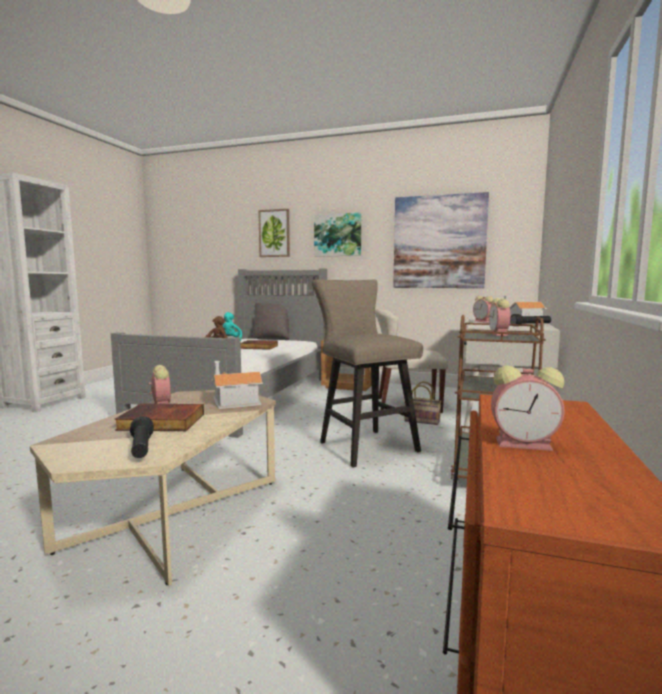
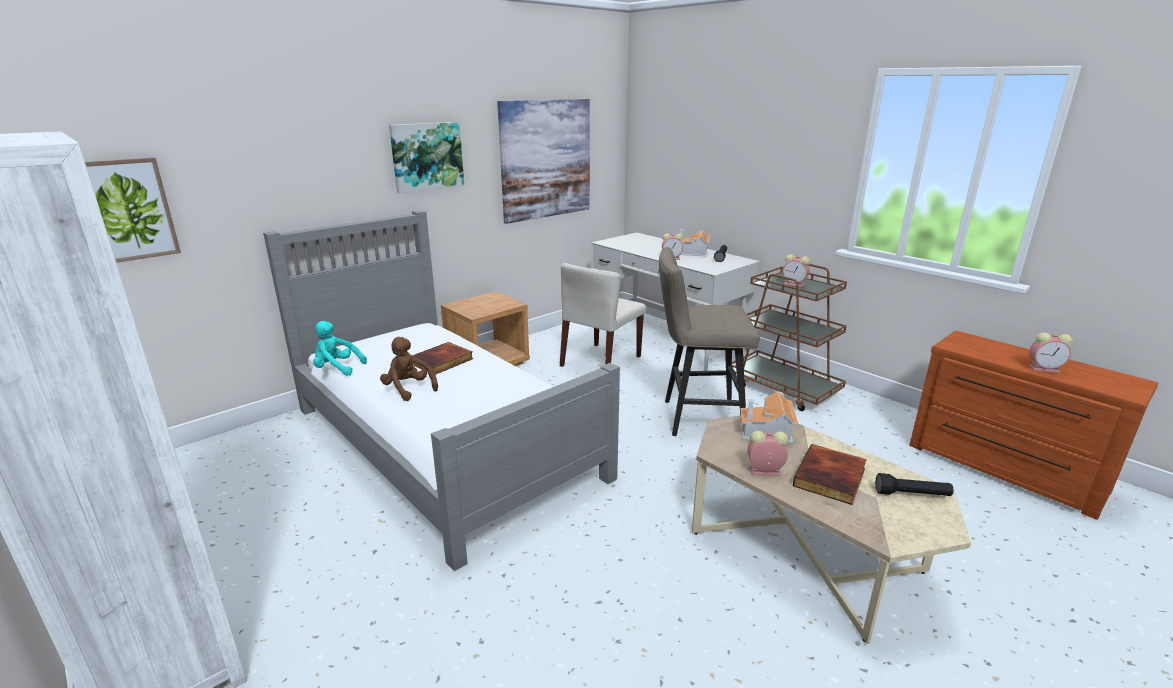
camera: 60 degrees left, 15 degrees up
grey pillow [251,303,290,339] -> none
picture [258,209,290,257] -> picture moved to [85,157,181,263]
basket [404,381,441,425] -> none
alarm clock [491,366,565,451] -> alarm clock turned 60 degrees clockwise [1028,332,1073,373]

